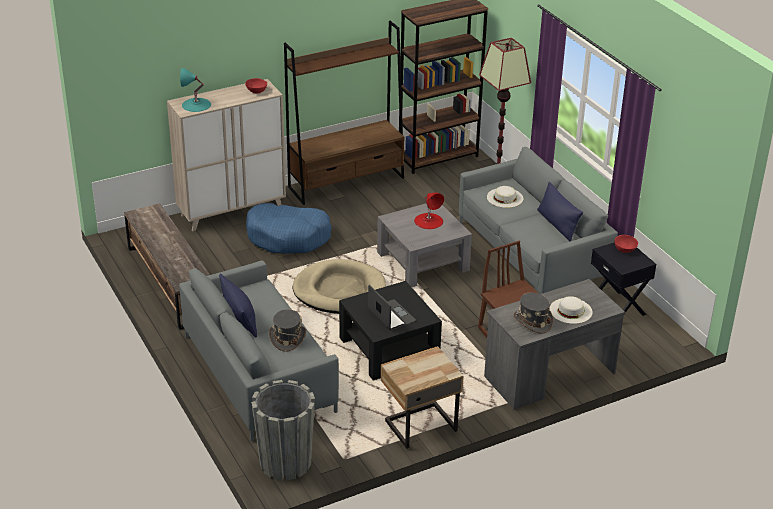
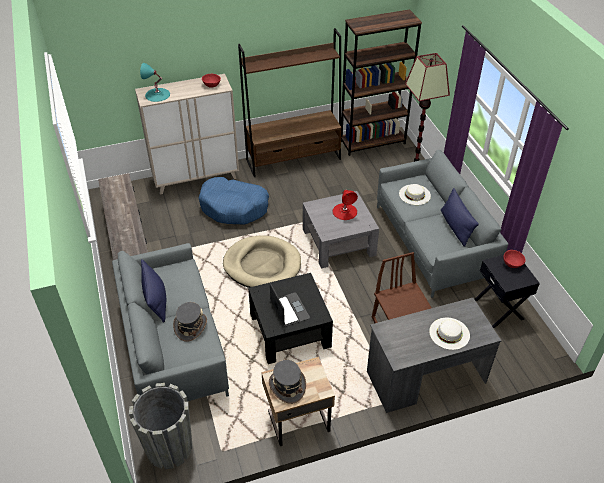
camera: 10 degrees right, 10 degrees up
grey hat [513,292,553,334] -> grey hat moved to [269,360,306,404]

